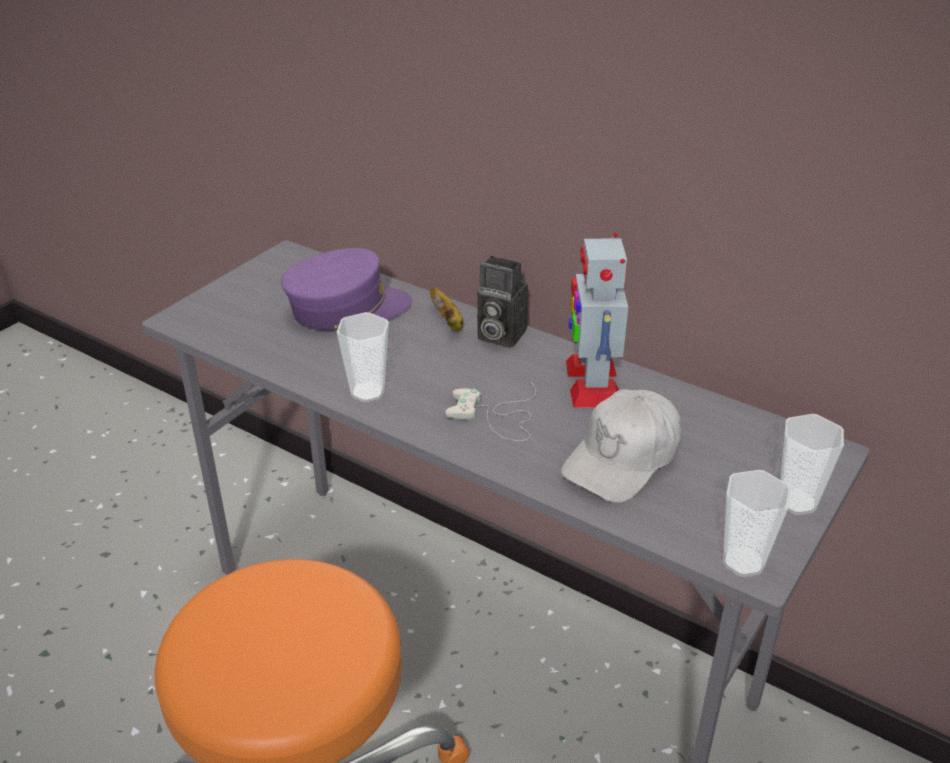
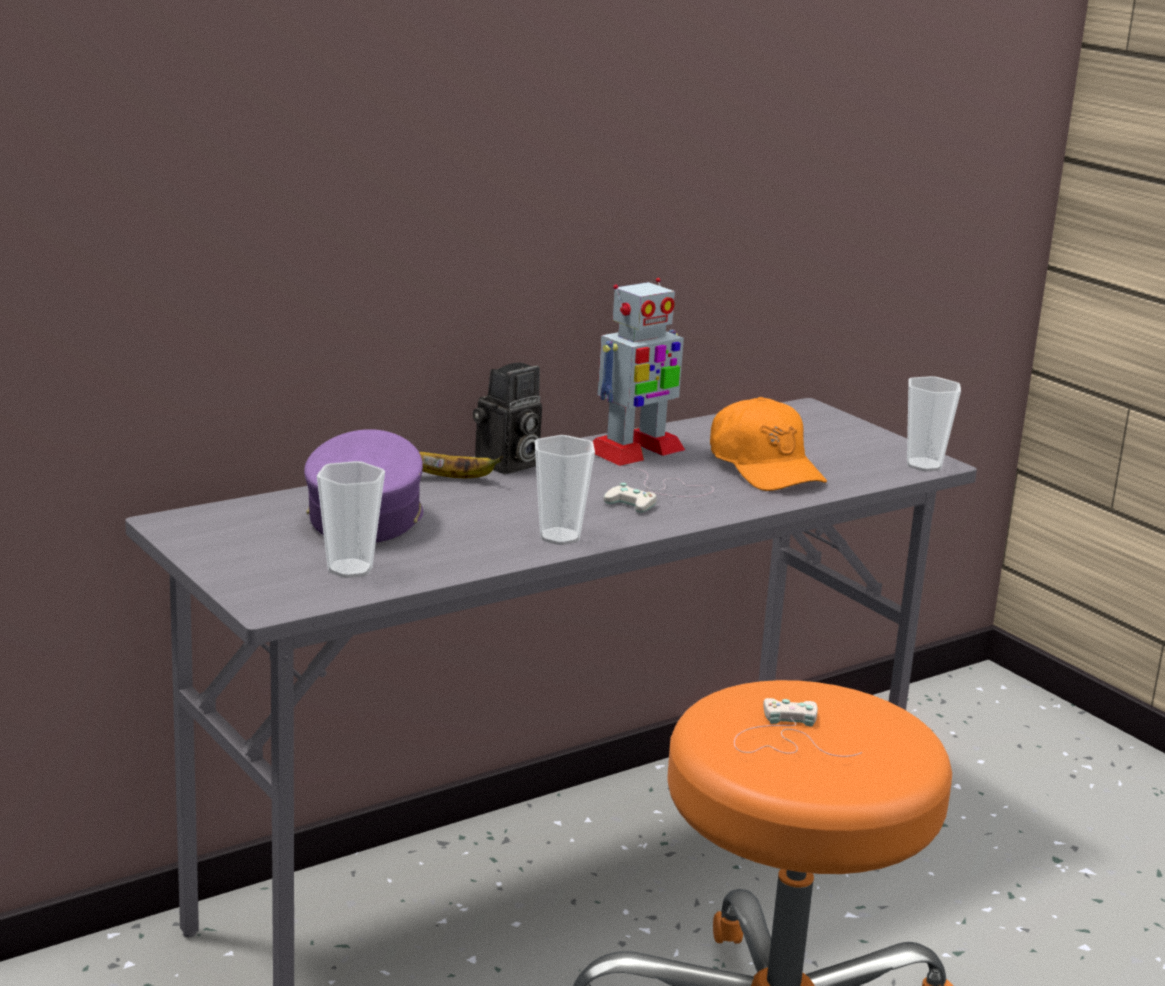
camera: 70 degrees left, 15 degrees down
white cap [561,389,681,503] -> orange cap [710,397,827,491]
toy robot [566,232,628,408] -> toy robot turned 60 degrees counterclockwise [592,278,685,466]
cup [780,414,844,515] -> cup moved to [317,461,385,578]
none -> white game controller [734,698,862,757]

